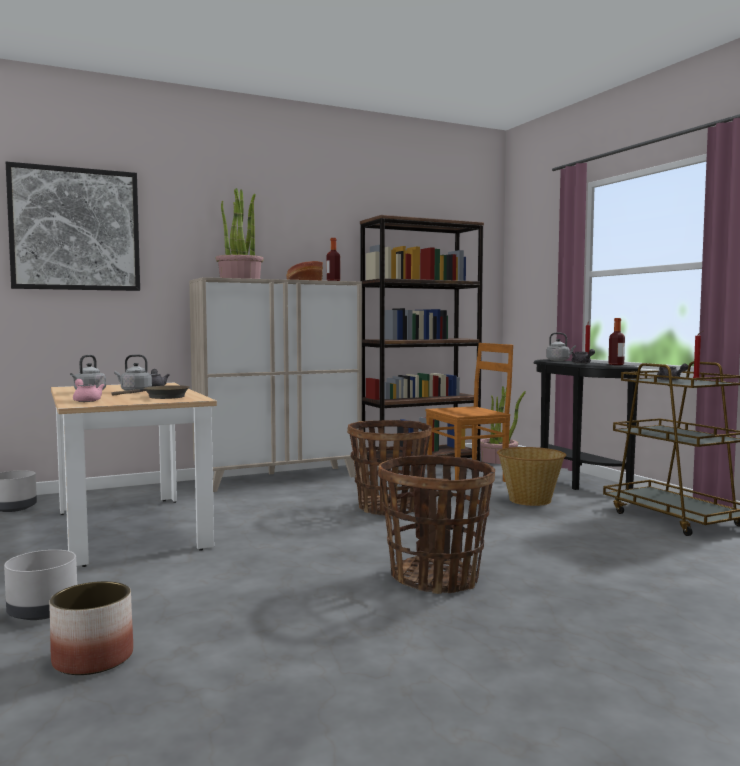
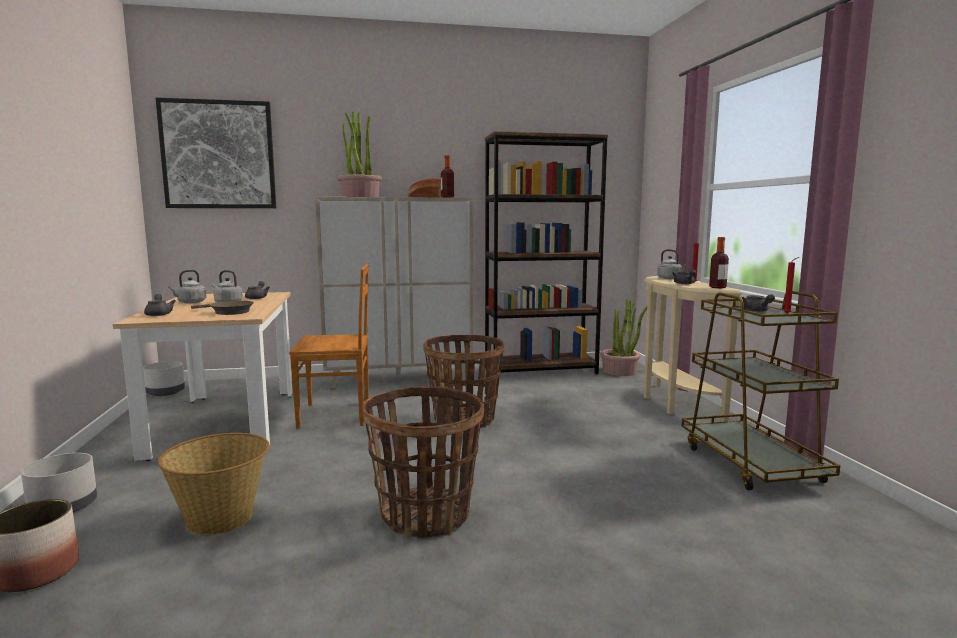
camera: 15 degrees right, 5 degrees up
pink teapot [73,379,105,402] -> grey teapot [144,294,176,316]
brown chair [426,343,513,482] -> brown chair moved to [289,263,369,429]
basket [497,447,566,506] -> basket moved to [158,433,270,535]
black console table [533,359,639,490] -> beige console table [644,276,742,422]

